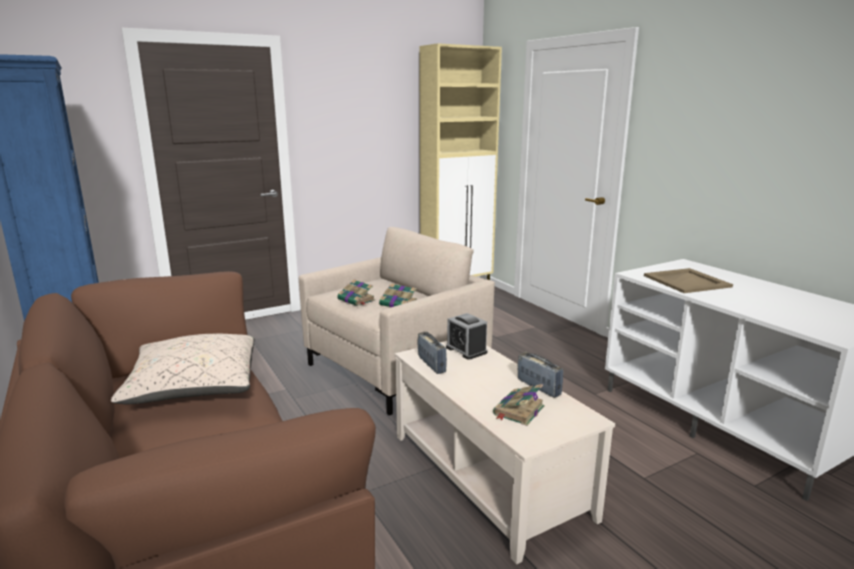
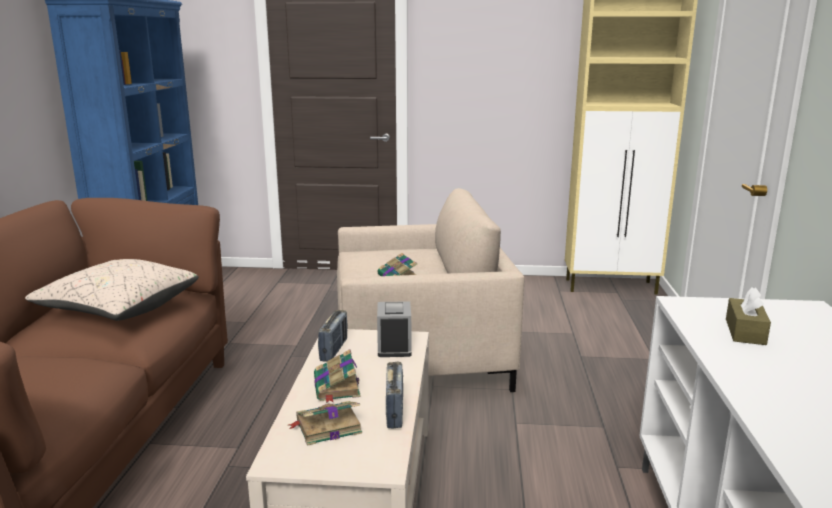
camera: 35 degrees right, 0 degrees up
book [337,279,375,306] -> book moved to [314,349,361,403]
beige tray [644,268,733,293] -> brown tissue box [726,287,771,345]

